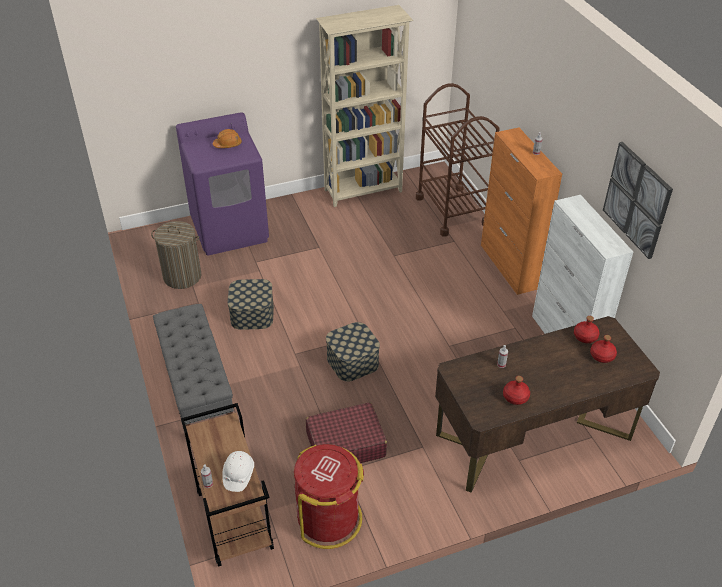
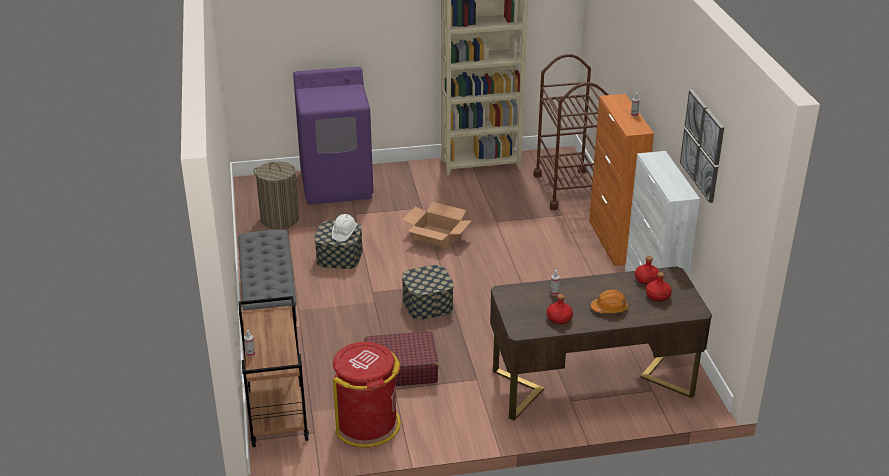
camera: 10 degrees right, 10 degrees down
orange hard hat [213,129,242,148] -> orange hard hat moved to [591,289,628,314]
white hard hat [222,451,254,492] -> white hard hat moved to [332,214,357,241]
none -> cardboard box [403,202,472,248]

